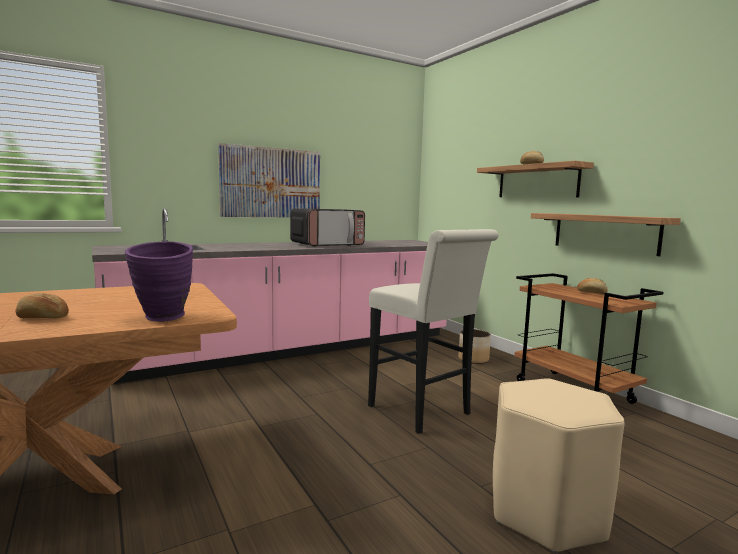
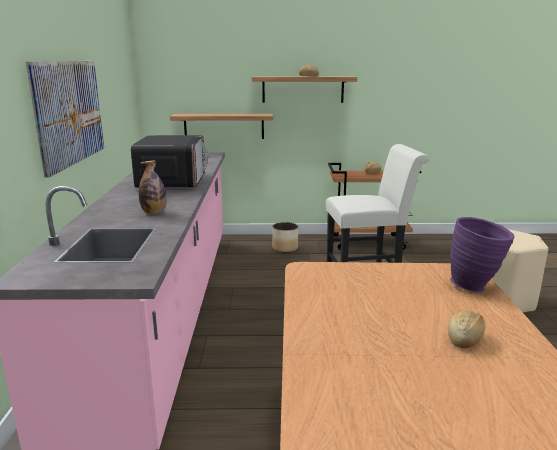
camera: 60 degrees left, 10 degrees up
shelf [531,213,681,256] -> shelf moved to [170,114,273,139]
none -> bottle [139,160,167,214]

